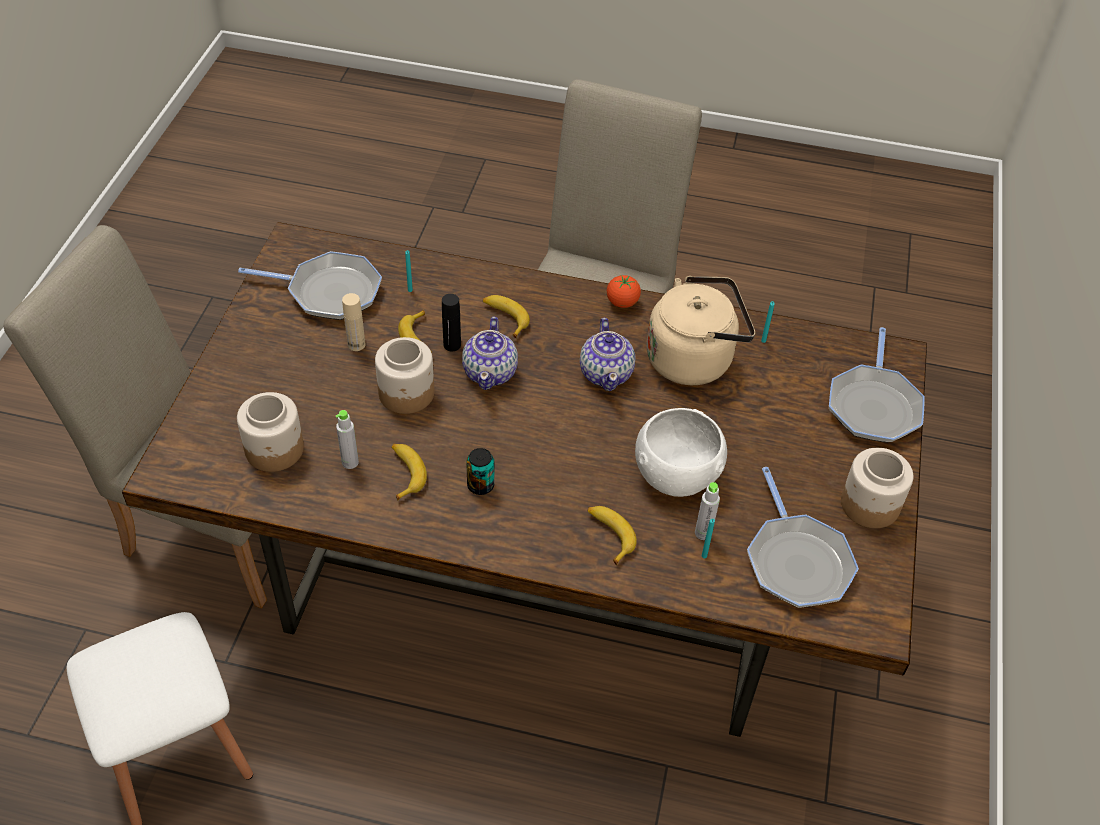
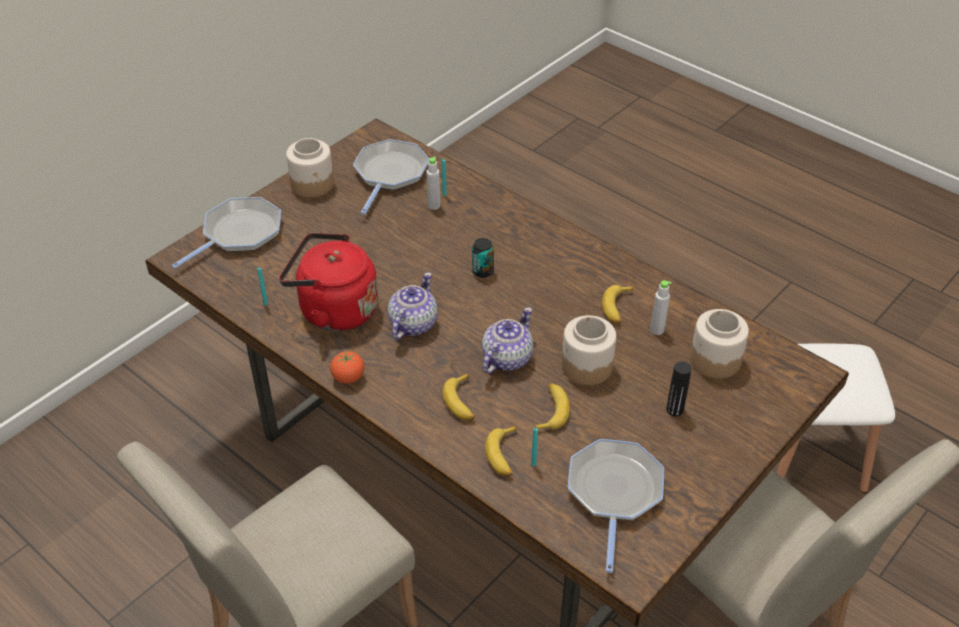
camera: 150 degrees left, 5 degrees down
frying pan [238,251,382,320] -> frying pan turned 60 degrees clockwise [568,439,664,573]
beige bottle [342,293,365,351] -> none
black bottle [442,294,461,351] -> black bottle moved to [666,361,691,416]
can [466,448,494,495] -> can moved to [472,238,494,278]
banana [588,506,637,565] -> banana moved to [485,425,517,477]
white bowl [635,408,727,497] -> none
beige kettle [647,276,755,385] -> red kettle [279,233,378,332]

